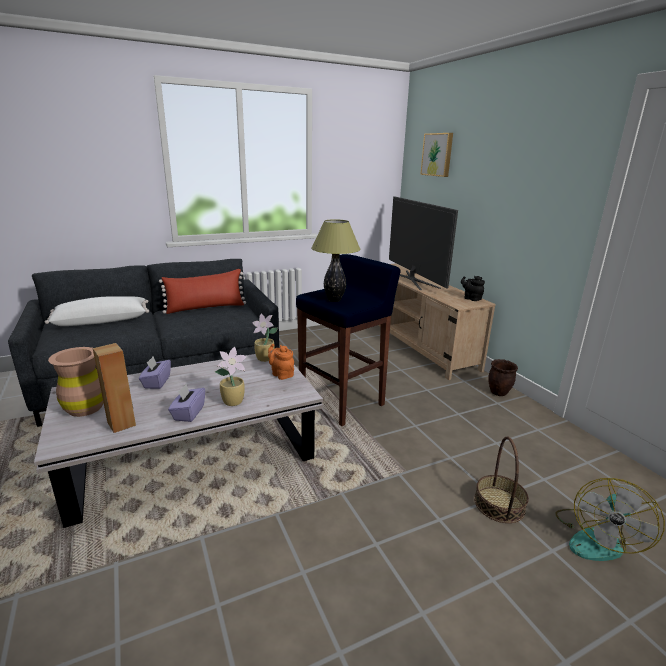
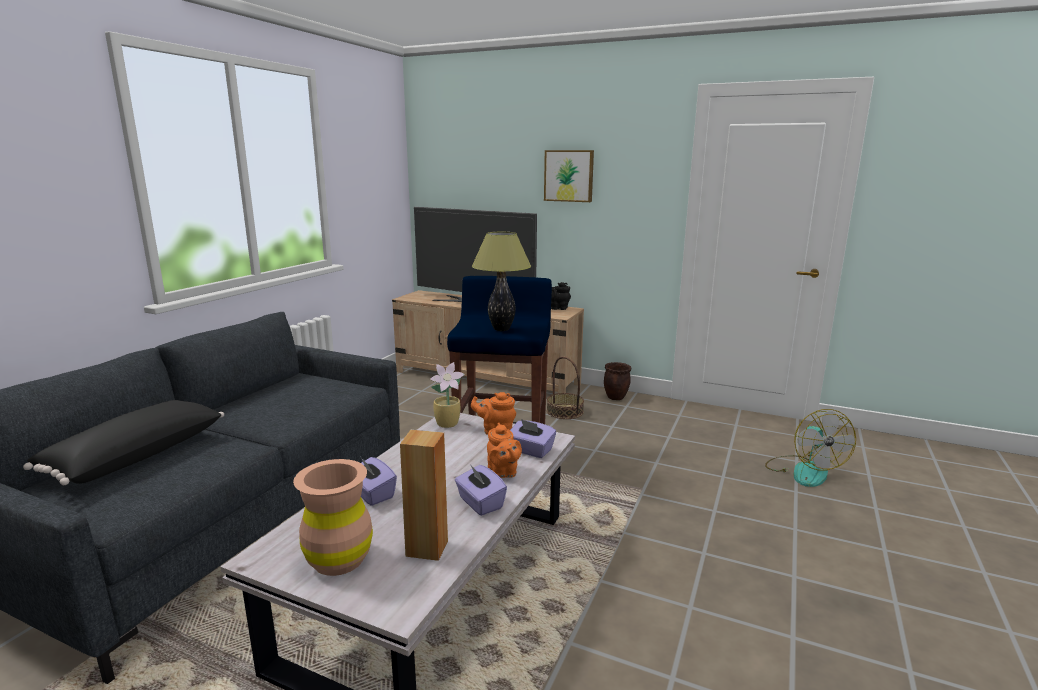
camera: 40 degrees left, 5 degrees down
white pillow [45,296,149,326] -> black pillow [23,400,224,485]
red pillow [159,269,246,314] -> none
potted plant [215,347,247,406] -> orange teapot [487,423,522,478]
picture [420,133,453,177] -> picture moved to [544,150,594,202]
basket [474,436,529,523] -> basket moved to [547,356,584,419]
none -> purple tissue box [510,419,556,458]

